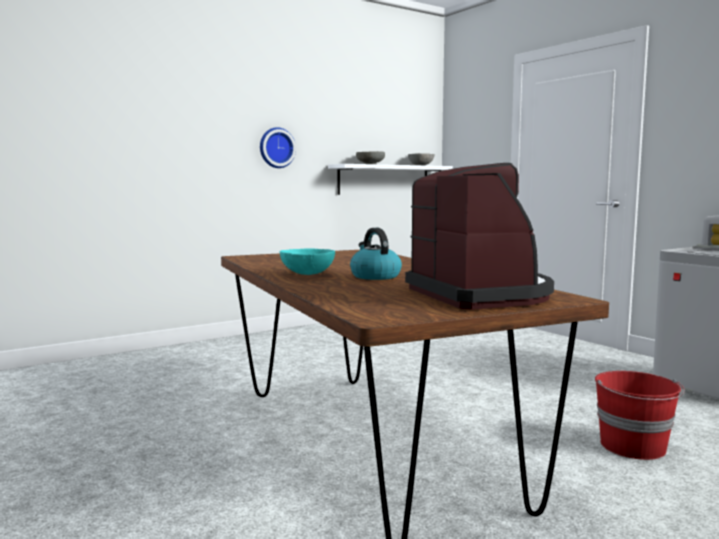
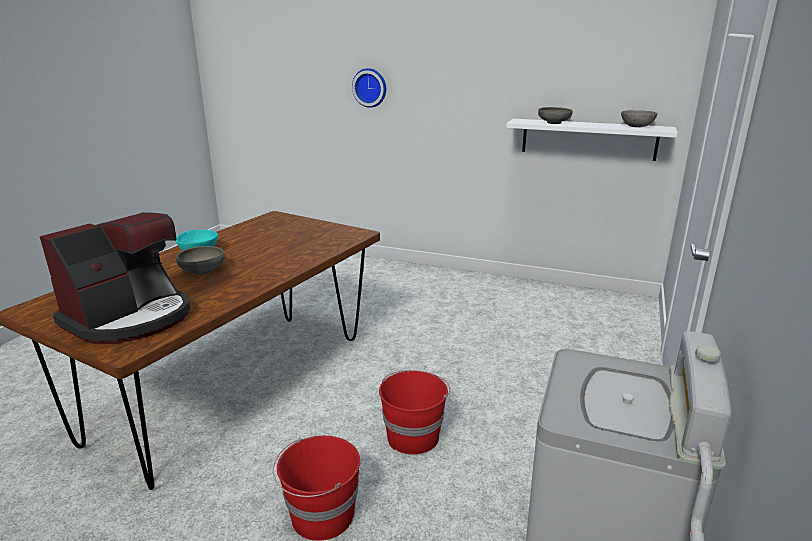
camera: 55 degrees right, 15 degrees up
wall clock [260,127,296,168] -> wall clock moved to [352,68,386,108]
kettle [350,228,402,280] -> grey bowl [176,246,225,275]
none -> red bucket [379,370,450,455]

